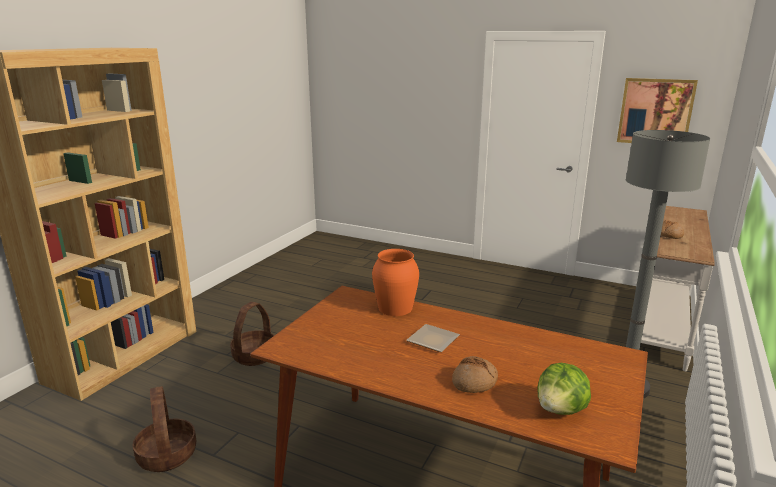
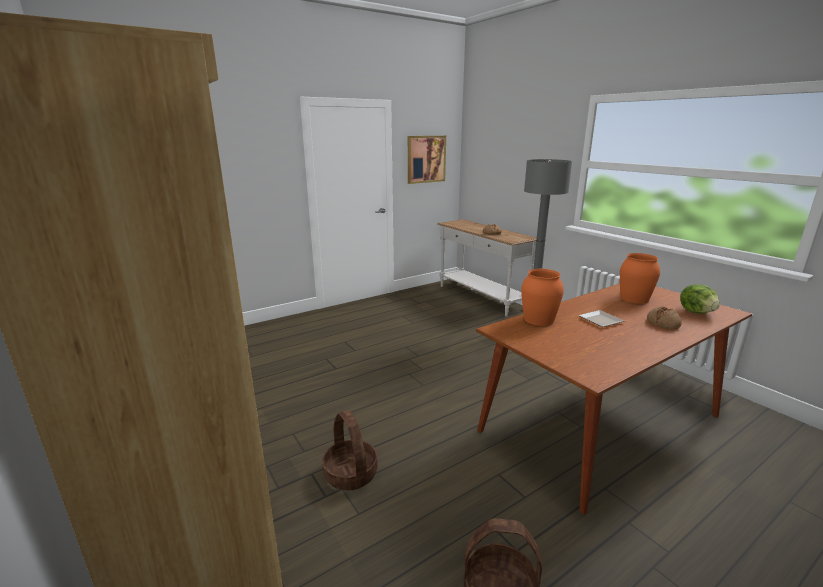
camera: 60 degrees left, 0 degrees up
none -> orange vase [620,253,660,304]

